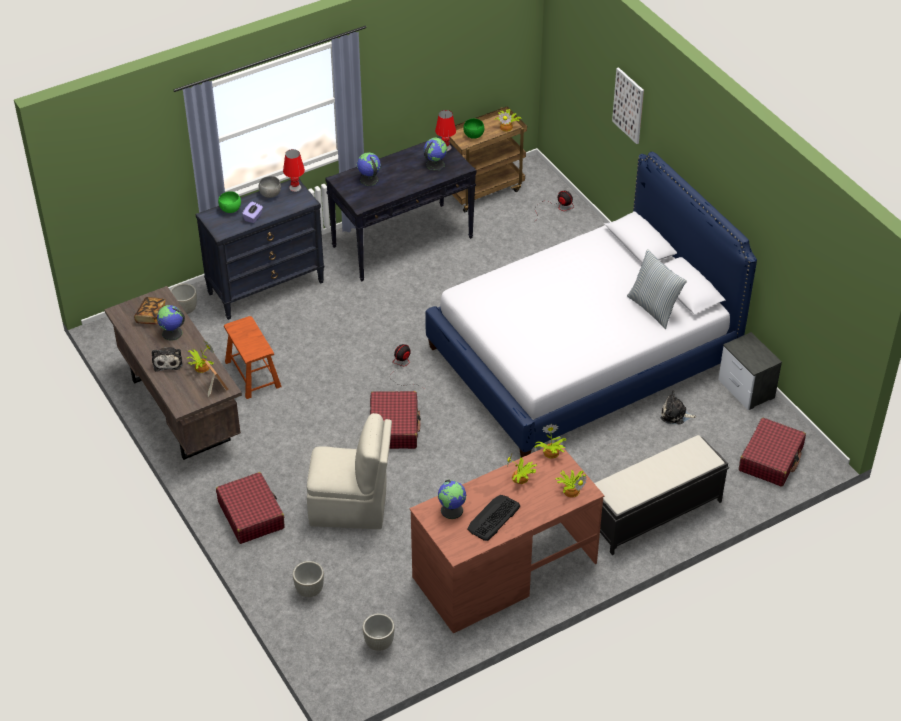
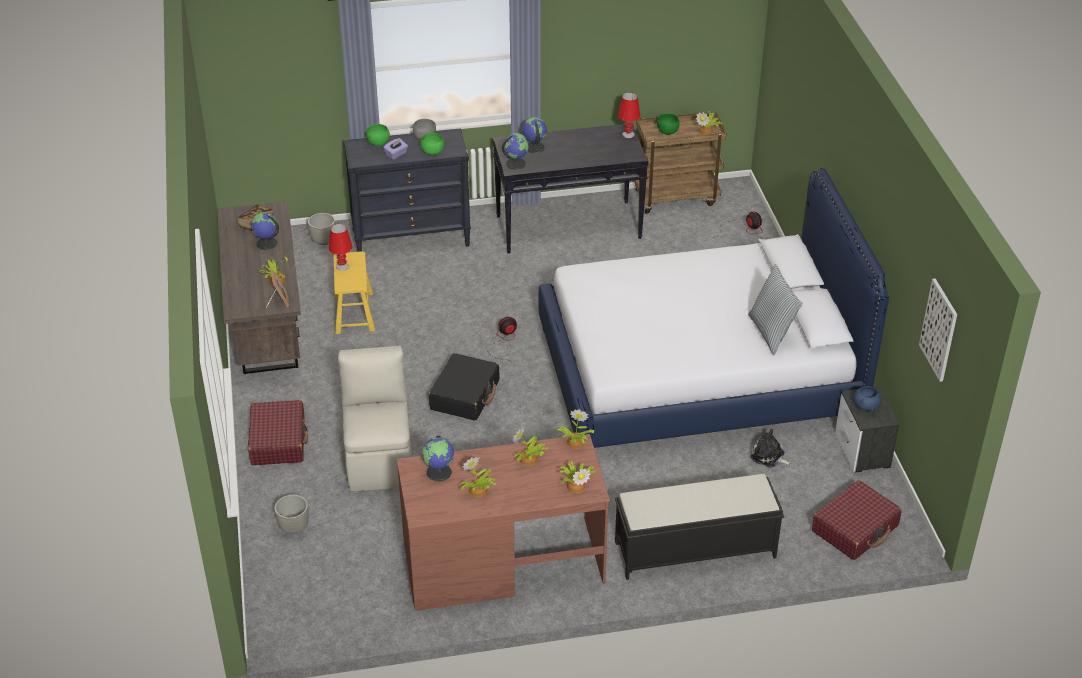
camera: 20 degrees right, 5 degrees down
plush toy [152,347,183,372] -> none
brown stool [224,316,282,399] -> yellow stool [334,251,375,334]
red table lamp [283,149,305,192] -> red table lamp moved to [329,224,352,271]
beige chair [307,413,392,529] -> beige chair turned 120 degrees counterclockwise [338,346,412,491]
grey planter [363,613,395,651] -> none
red suitcase [370,391,421,449] -> black suitcase [429,353,499,421]
globe [424,138,447,171] -> globe moved to [502,133,529,170]
keyboard [467,495,520,541] -> potted plant [459,457,496,497]
picture [612,67,644,144] -> picture moved to [919,278,957,382]
none -> green bowl [420,133,444,155]
none -> blue bowl [854,386,881,411]

